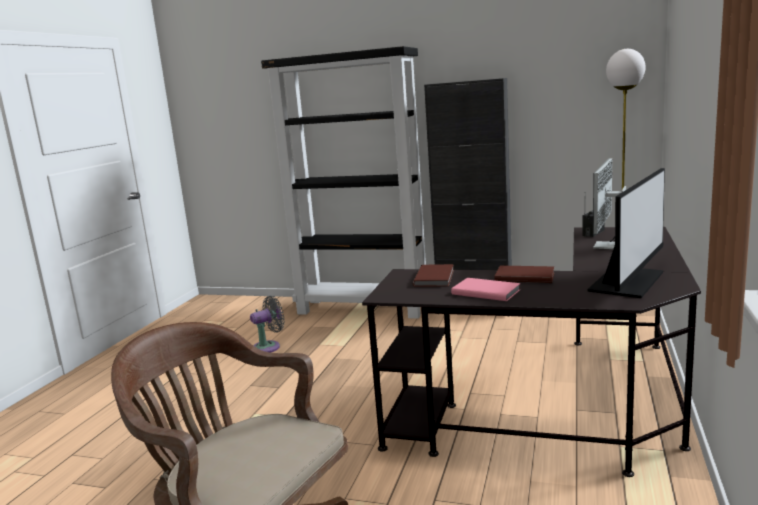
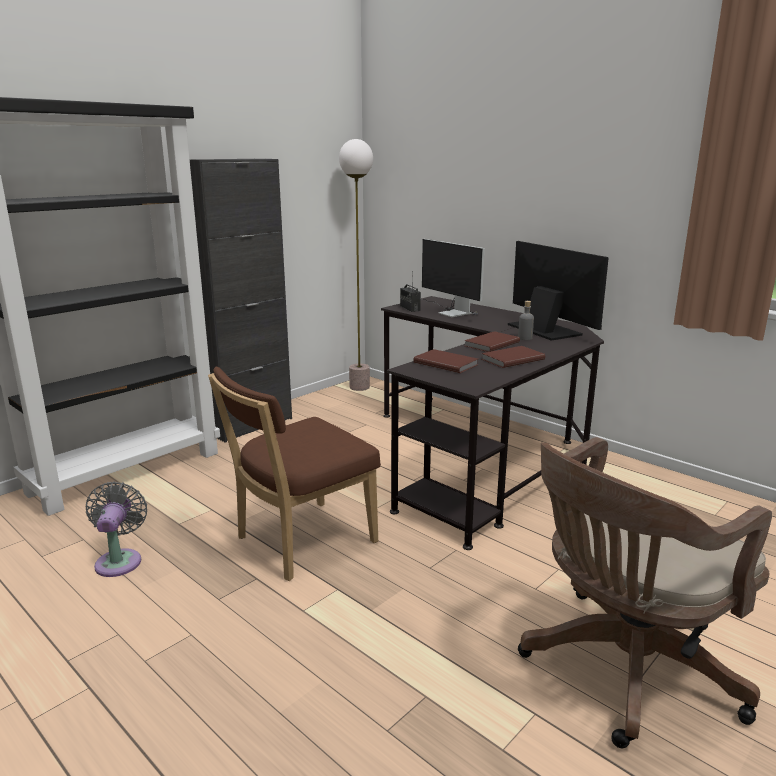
camera: 65 degrees left, 5 degrees up
pink book [451,278,521,301] -> brown book [481,346,545,368]
none -> brown chair [208,367,381,581]
none -> grey bottle [518,301,534,340]

